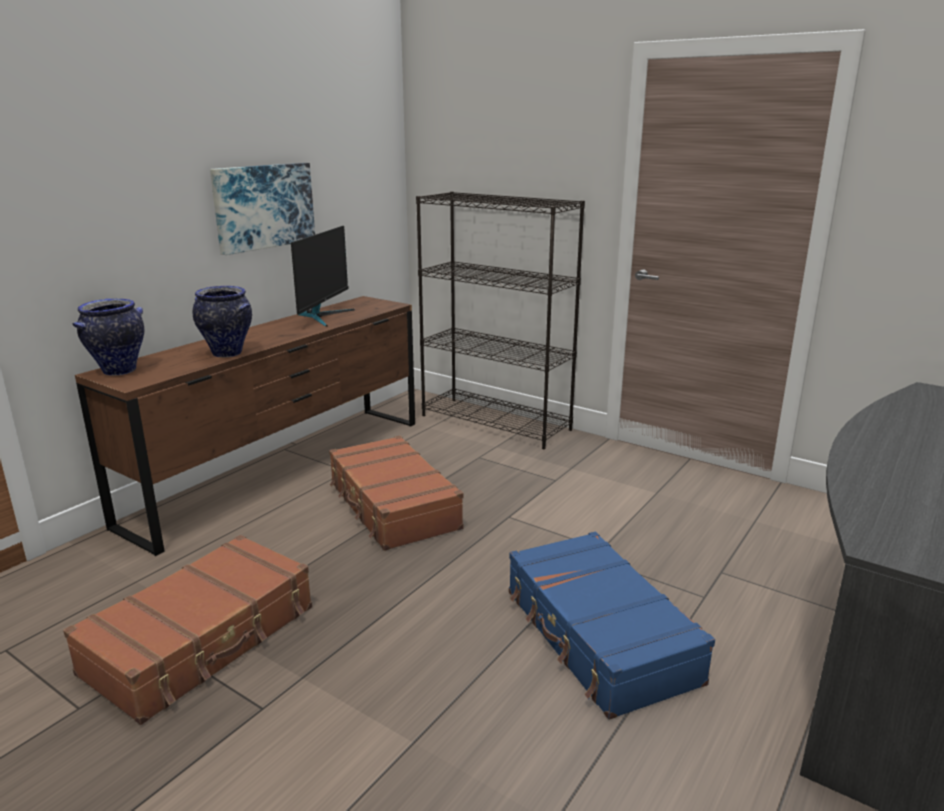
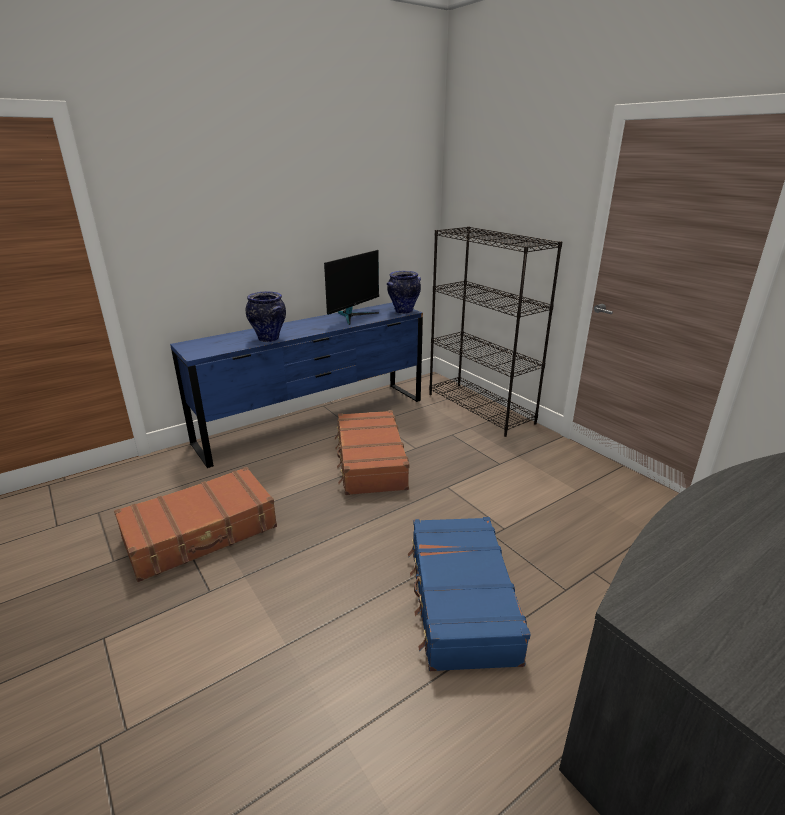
camera: 20 degrees right, 5 degrees up
vase [72,299,145,376] -> vase moved to [387,271,421,314]
brown dresser [75,296,415,556] -> blue dresser [170,302,423,468]
picture [210,163,315,255] -> none

